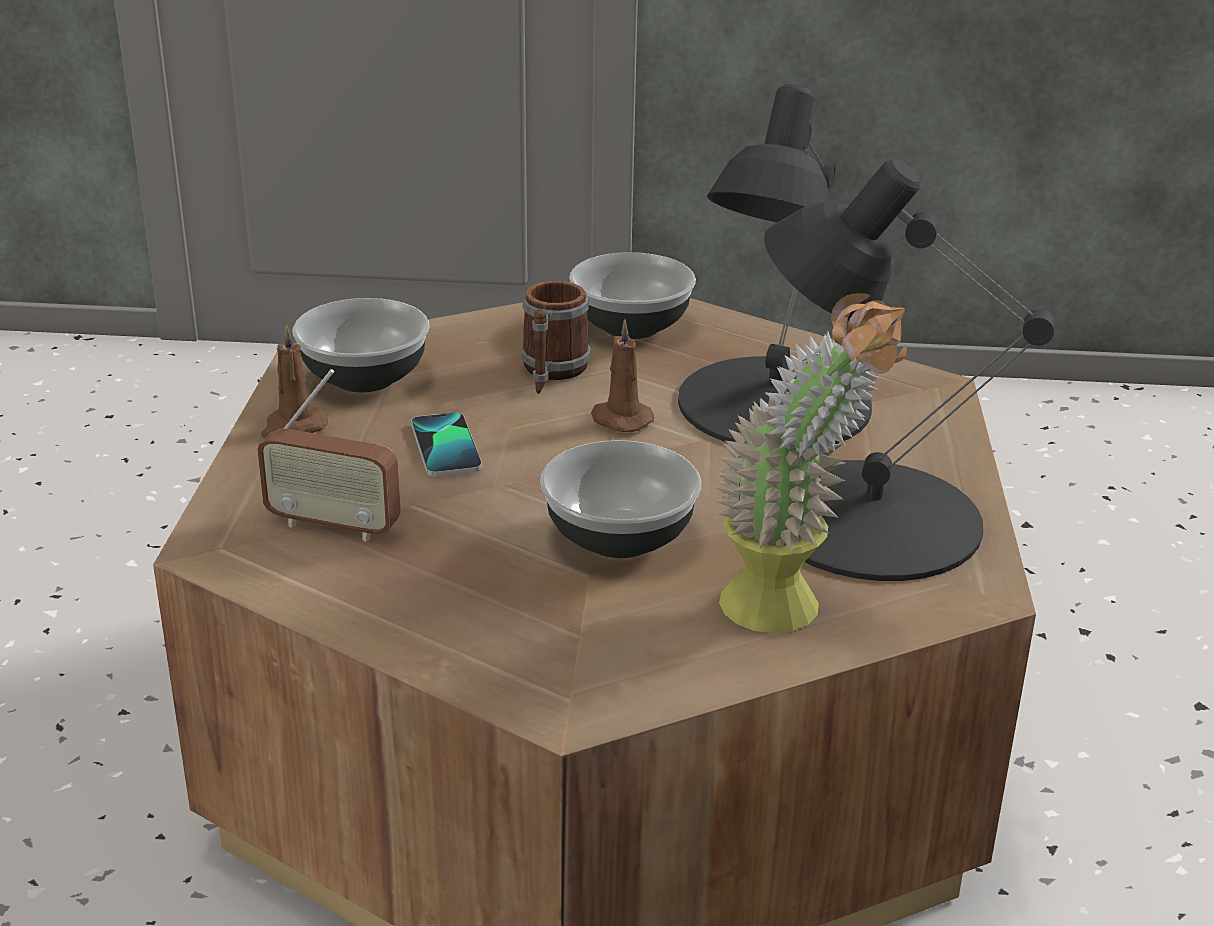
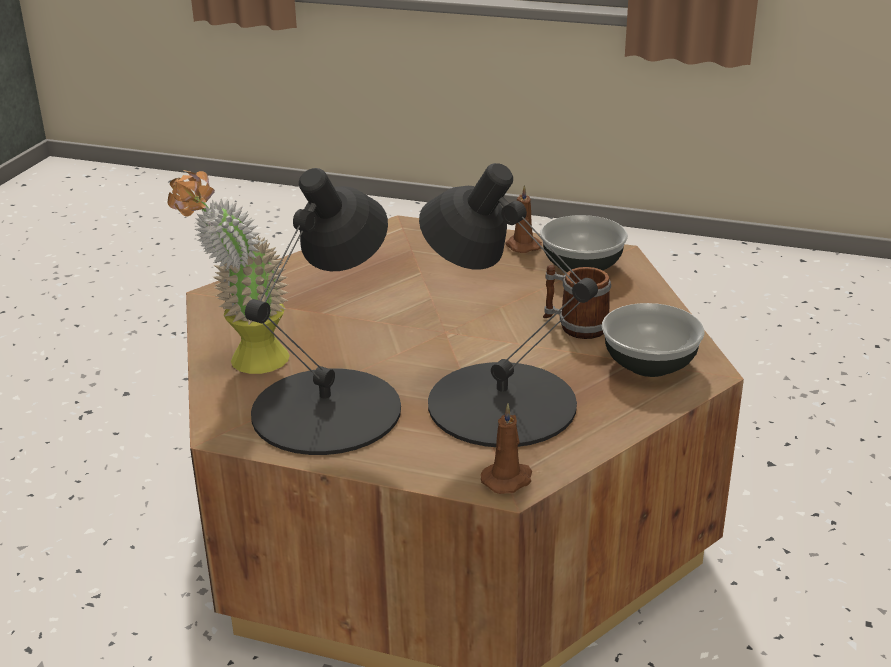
camera: 105 degrees right, 0 degrees up
radio [257,369,401,542] -> none
phone [411,412,482,477] -> none
bowl [540,440,701,558] -> none
brown candle [591,319,654,432] -> brown candle moved to [481,403,532,494]

